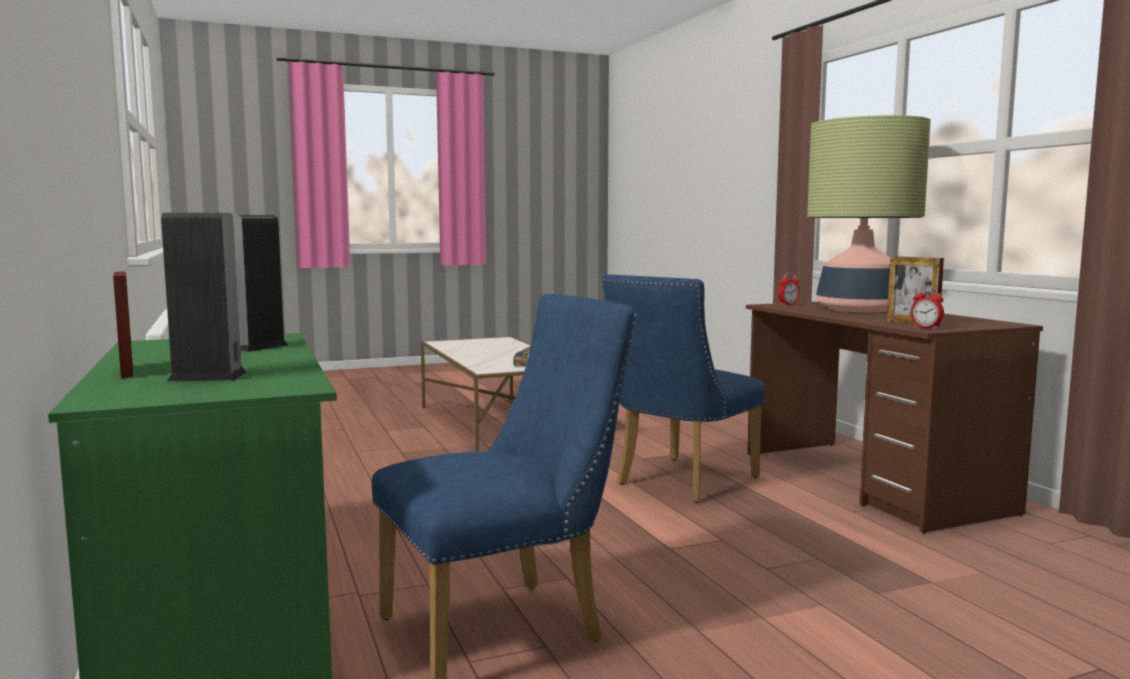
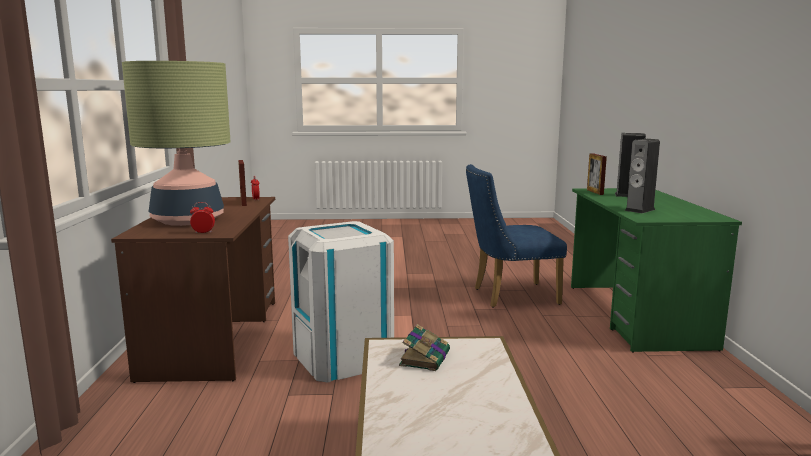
camera: 160 degrees left, 5 degrees up
picture frame [113,271,133,378] -> picture frame moved to [587,153,607,195]
blue chair [602,275,766,503] -> white trash can [288,221,394,383]

